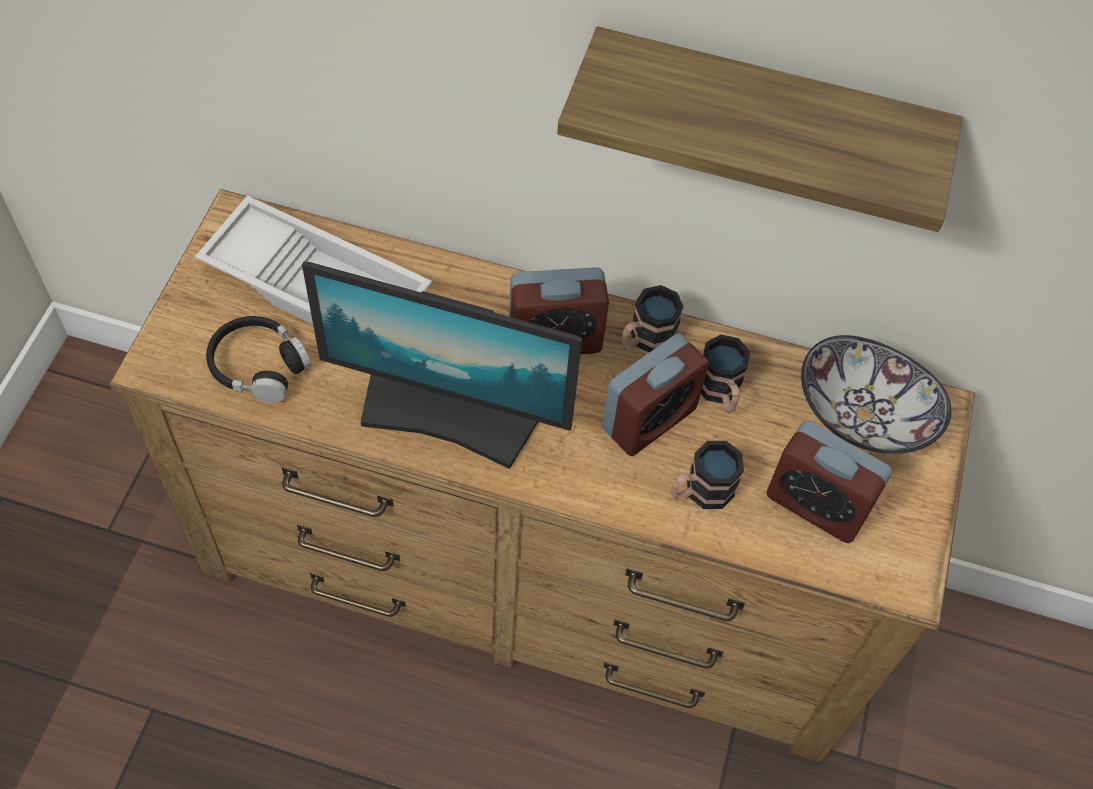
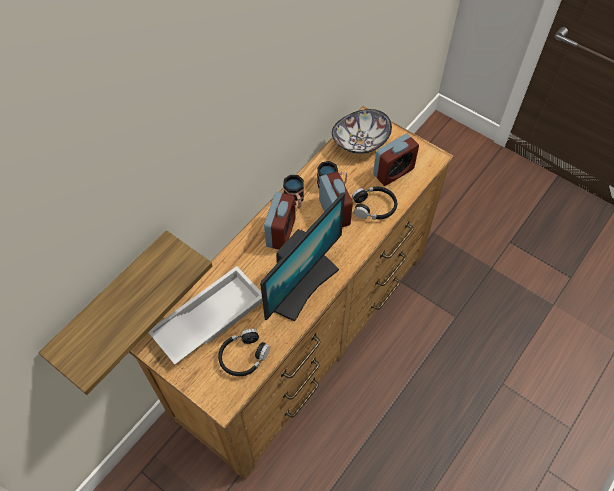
camera: 65 degrees left, 0 degrees up
shelf [557,26,963,232] -> shelf moved to [38,230,212,395]
mug [671,441,744,509] -> black headphones [352,187,397,220]

